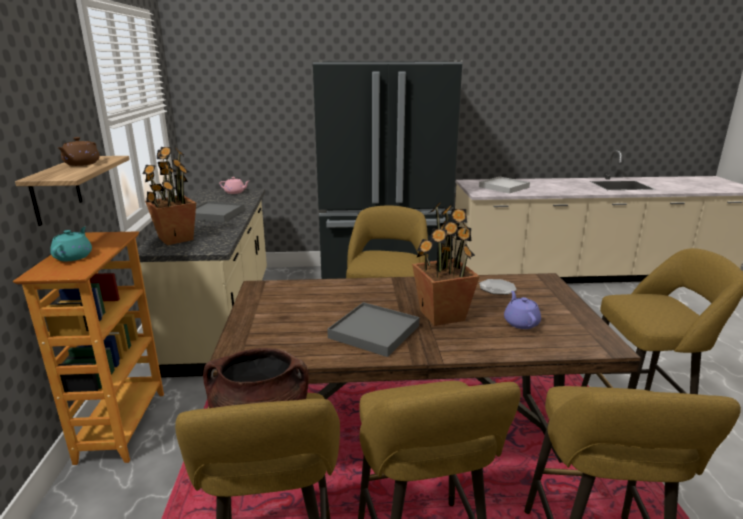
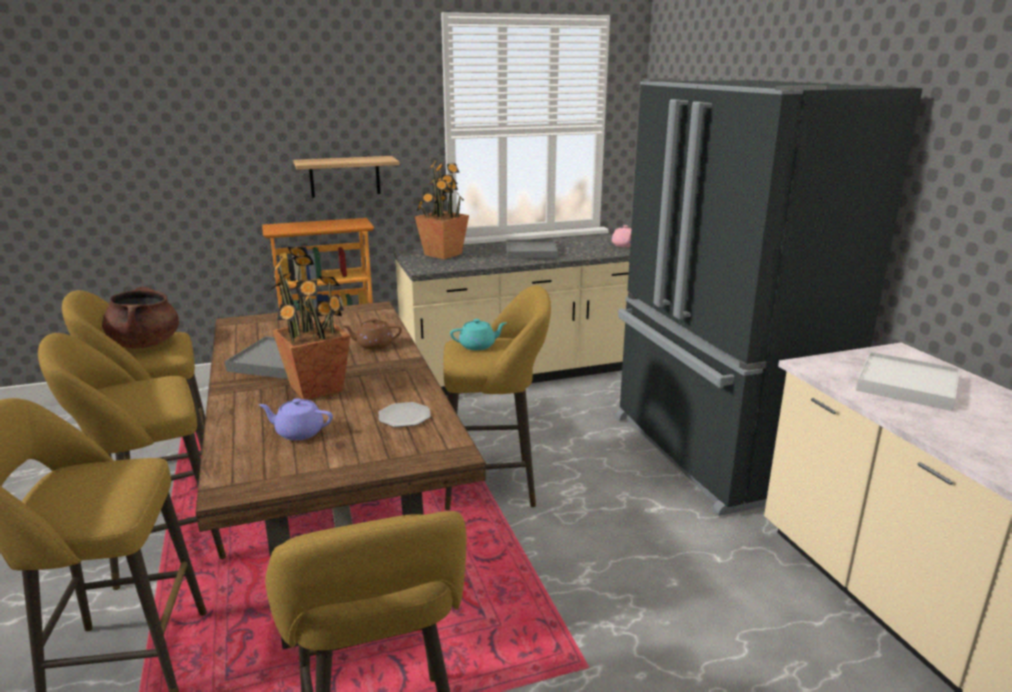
camera: 75 degrees right, 0 degrees up
turquoise teapot [50,227,92,261] -> turquoise teapot moved to [450,319,507,350]
brown teapot [58,137,100,166] -> brown teapot moved to [343,318,402,350]
purple teapot [504,291,541,329] -> purple teapot turned 150 degrees counterclockwise [259,398,333,440]

